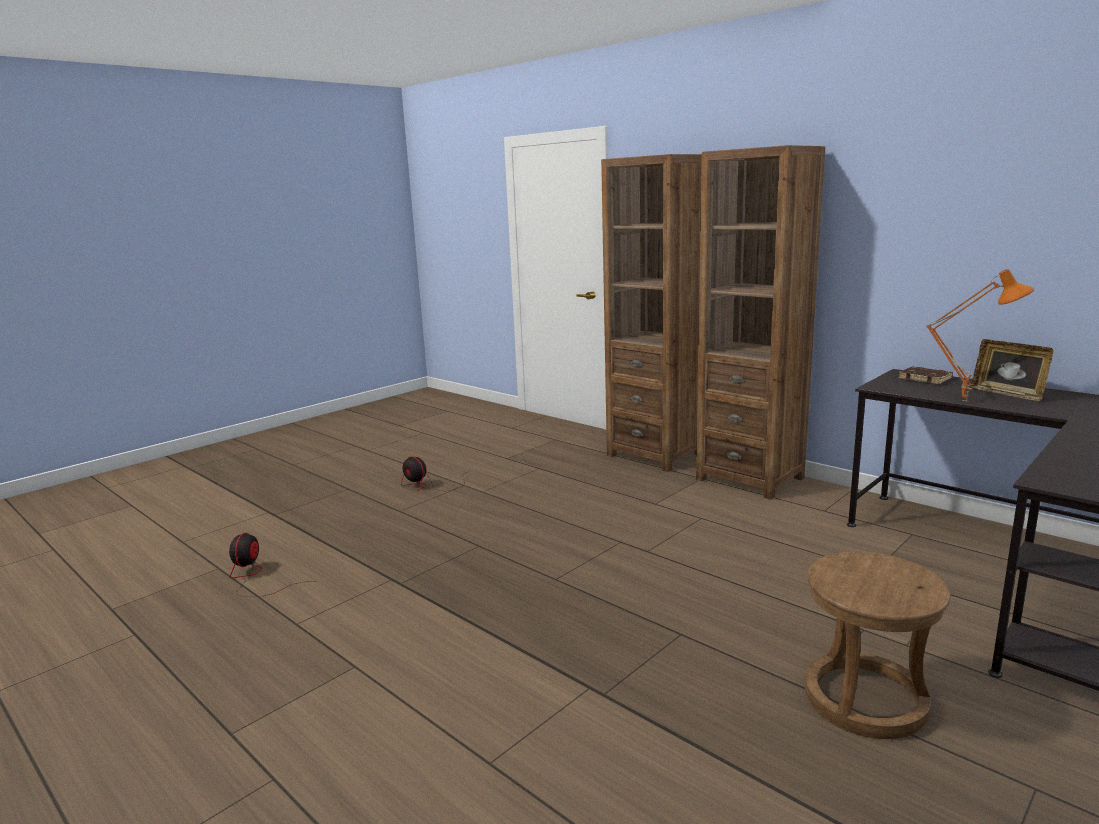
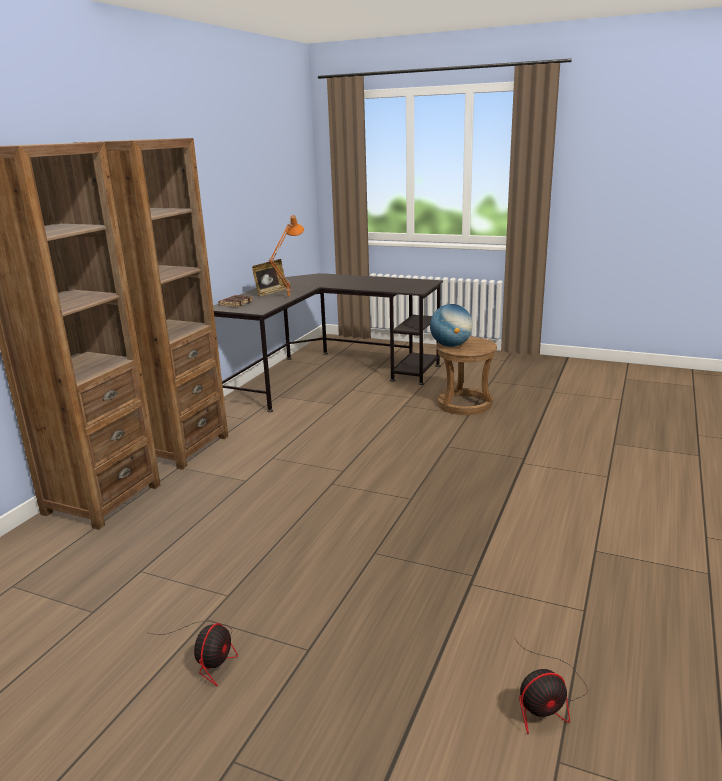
camera: 110 degrees left, 5 degrees up
none -> globe [430,304,473,347]

